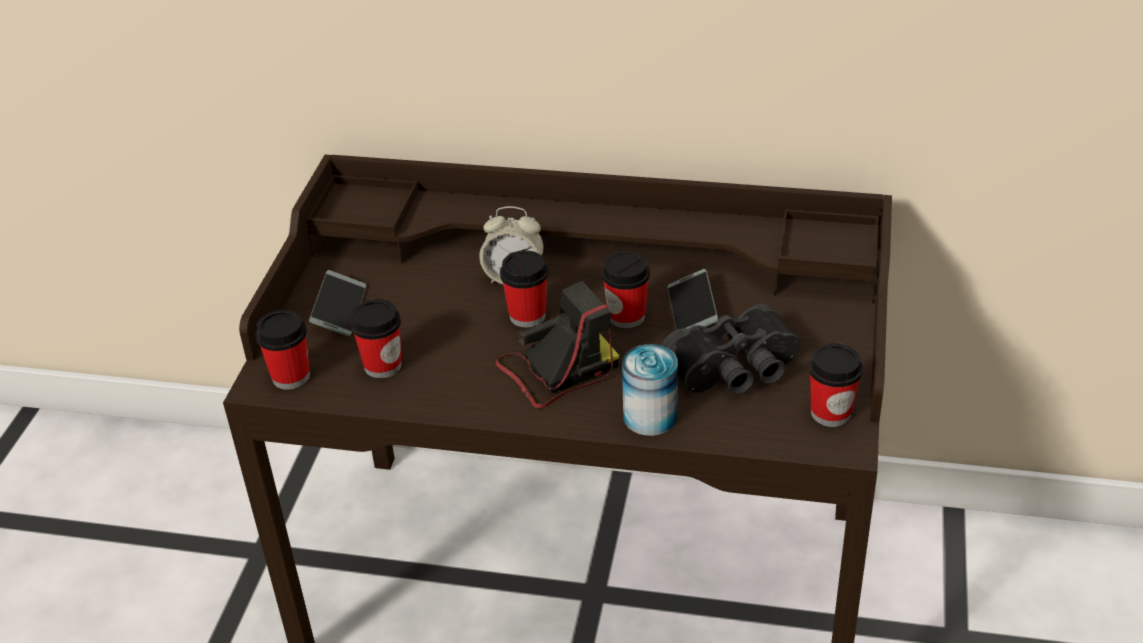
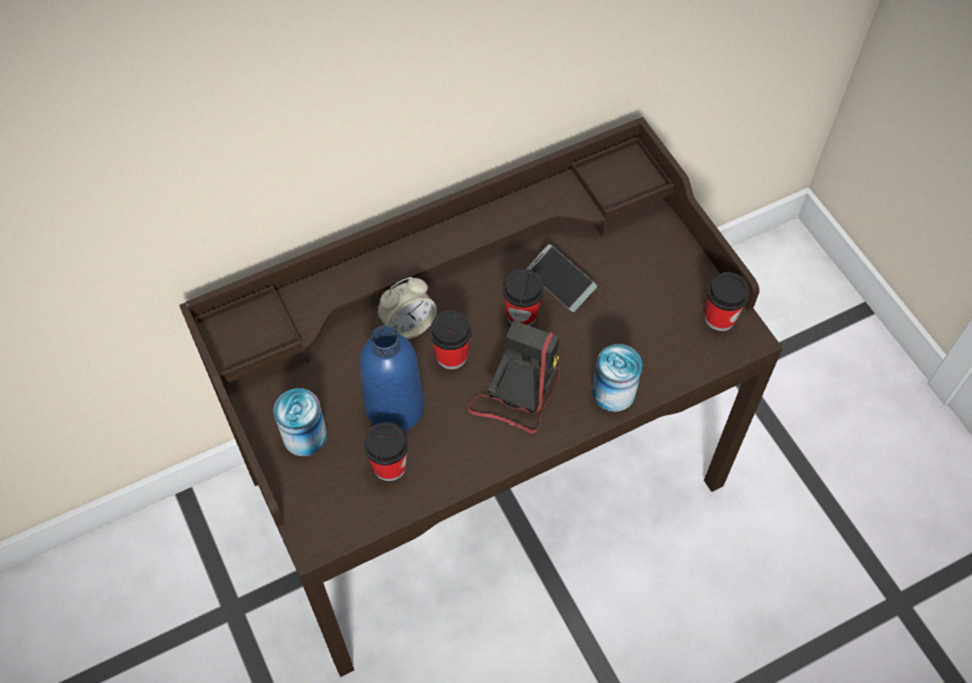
camera: 40 degrees left, 20 degrees up
cup [256,310,310,389] -> none
phone [309,270,366,336] -> can [273,388,327,456]
black binoculars [662,304,801,394] -> none
none -> blue bottle [360,325,424,431]

